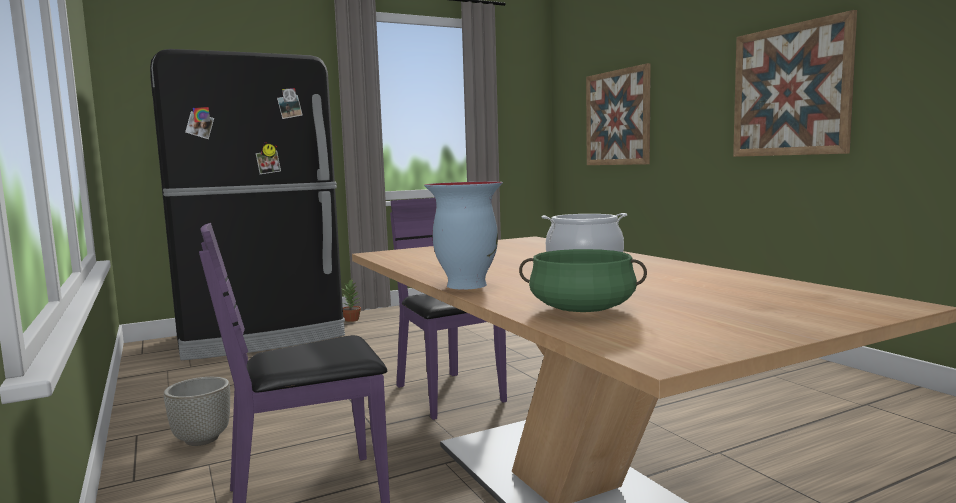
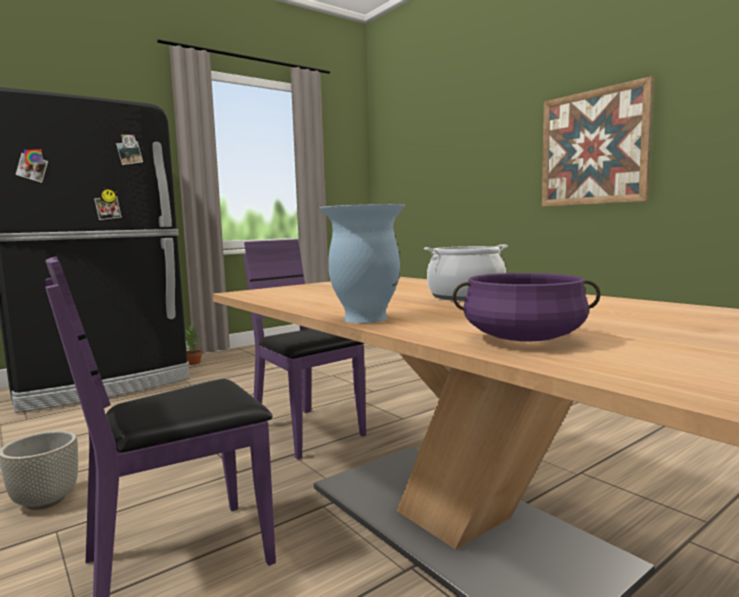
camera: 10 degrees left, 0 degrees up
green cooking pot [519,249,647,312] -> purple cooking pot [453,273,600,342]
picture [586,63,651,165] -> none

